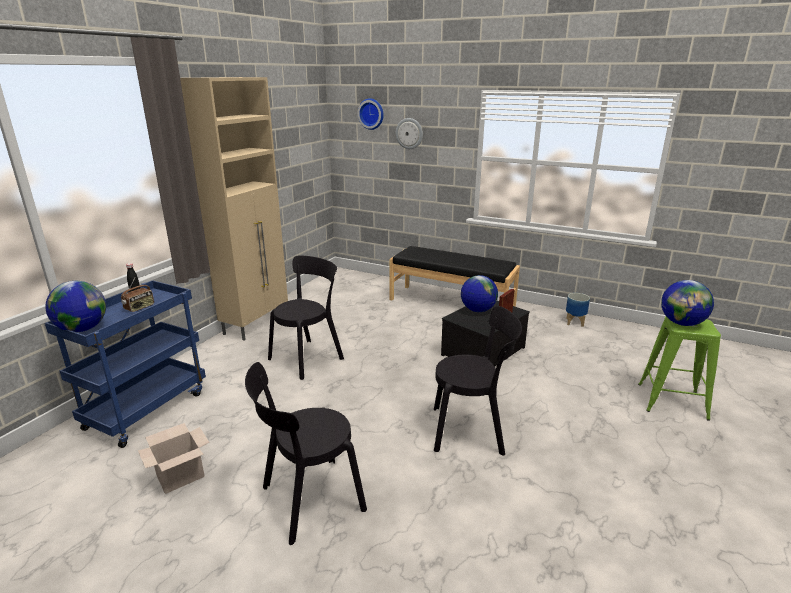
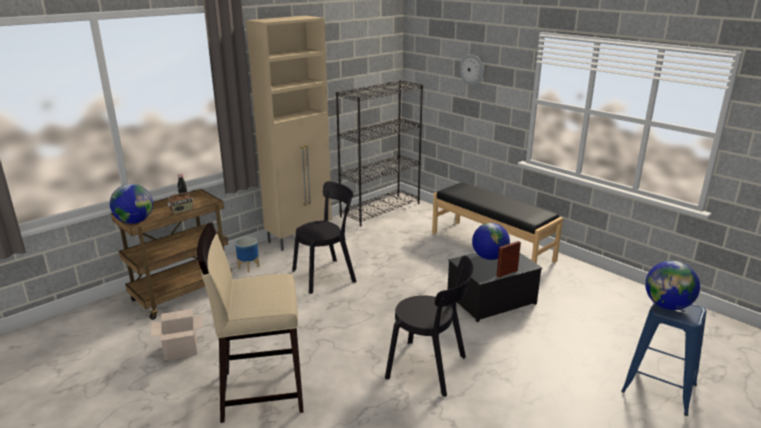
camera: 20 degrees right, 0 degrees up
blue cart [45,280,206,448] -> brown cart [111,189,232,320]
black chair [245,362,367,545] -> beige stool [197,222,304,423]
wall clock [358,98,384,130] -> none
planter [566,293,590,327] -> planter moved to [235,237,260,273]
green stool [638,316,721,420] -> blue stool [621,303,707,416]
none -> black bookcase [336,80,423,227]

